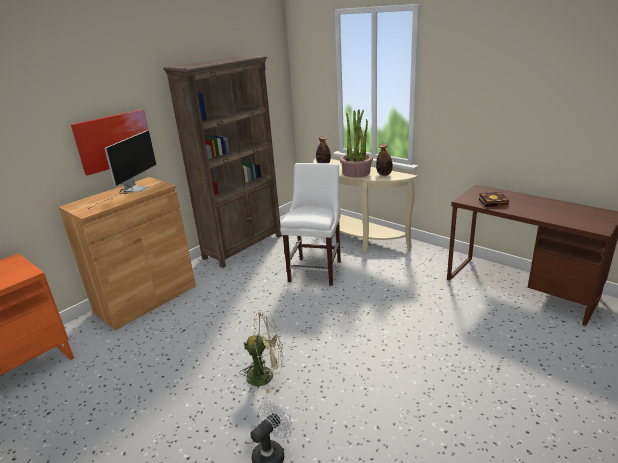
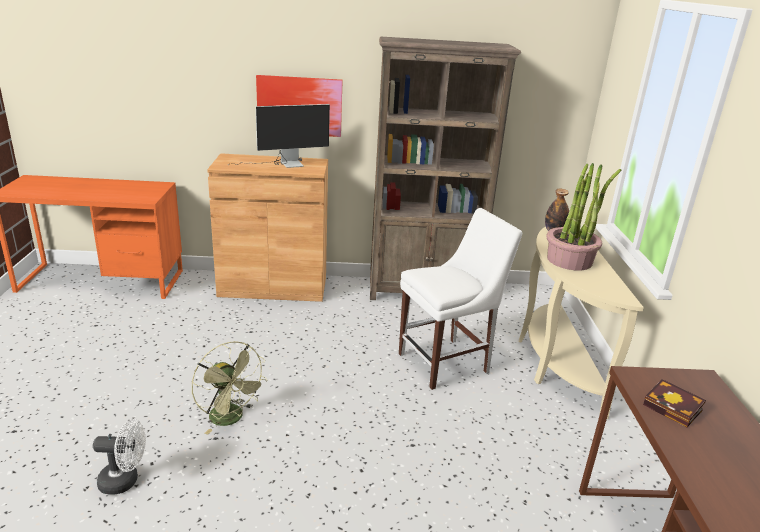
camera: 45 degrees right, 0 degrees up
bottle [376,143,393,176] -> none

